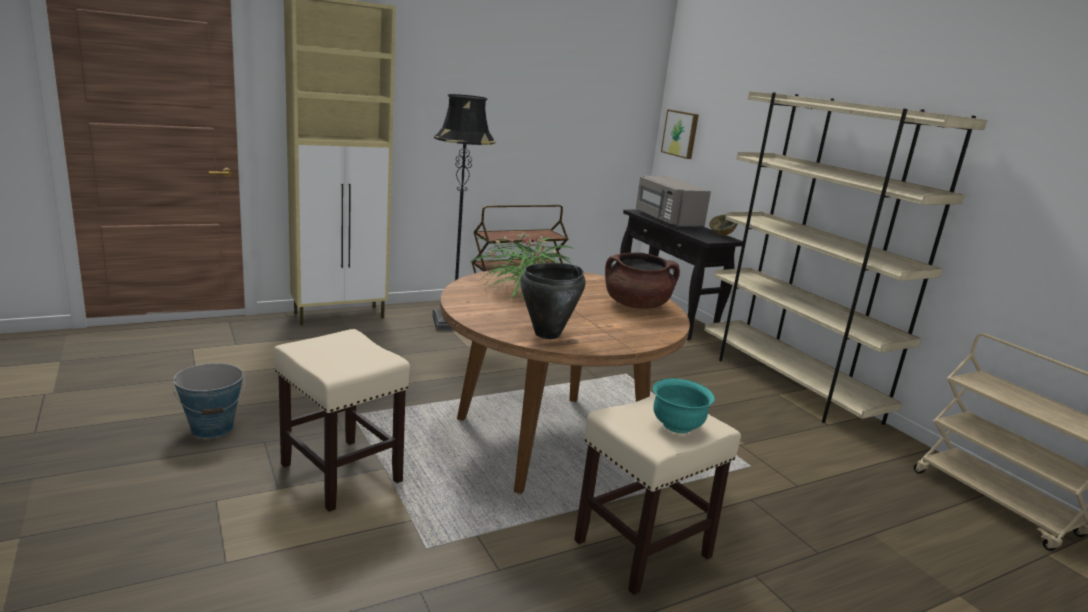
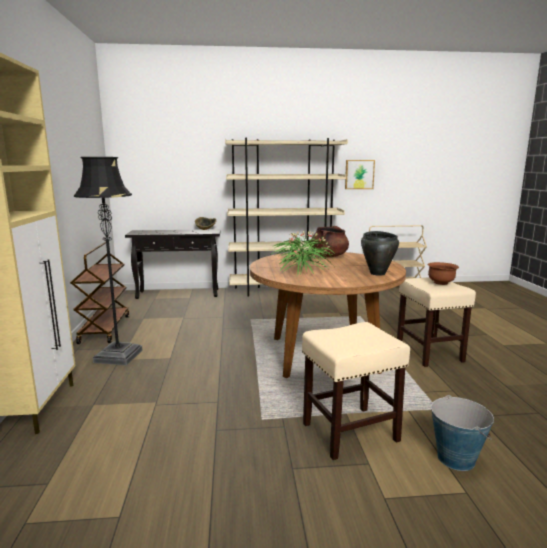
camera: 65 degrees left, 5 degrees down
bucket [173,363,245,438] -> bucket moved to [431,395,494,471]
grey microwave [636,176,711,228] -> none
turquoise bowl [653,378,715,433] -> brown bowl [427,262,459,285]
picture [661,109,699,159] -> picture moved to [345,160,375,189]

